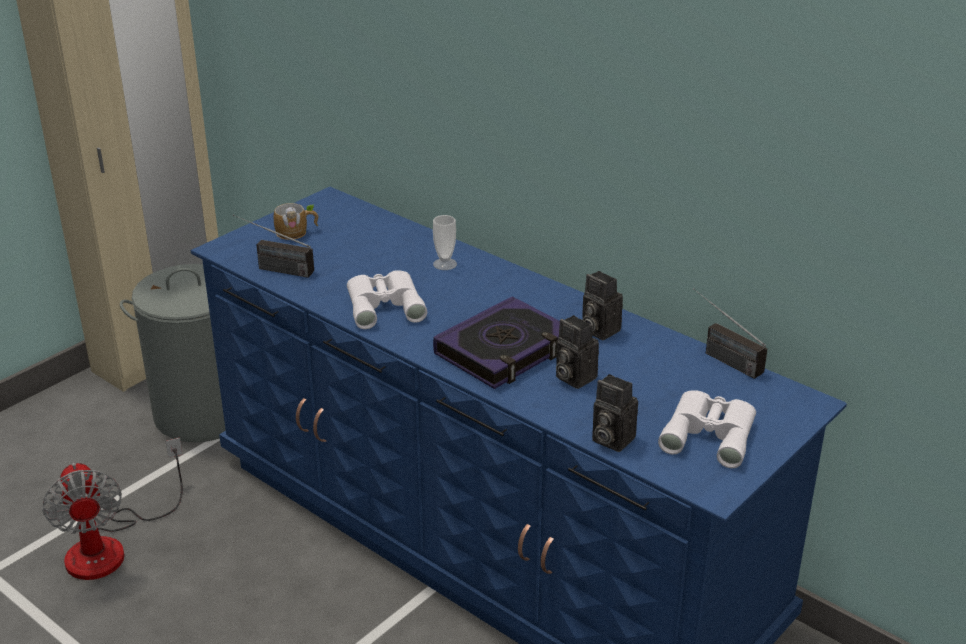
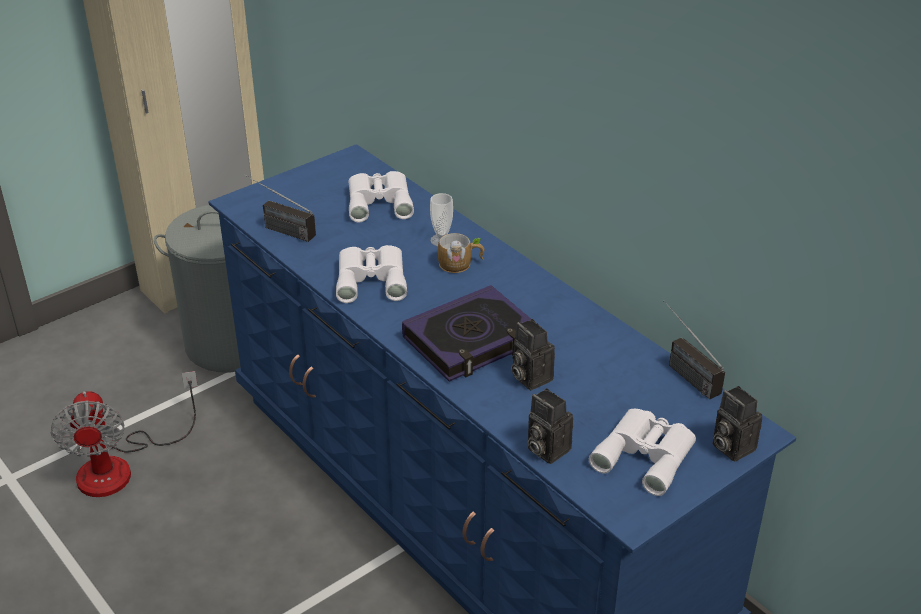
camera: 10 degrees right, 5 degrees up
mug [274,203,318,240] -> mug moved to [438,233,484,273]
camera [582,271,623,340] -> camera moved to [712,386,762,462]
none -> white binoculars [349,171,414,222]

